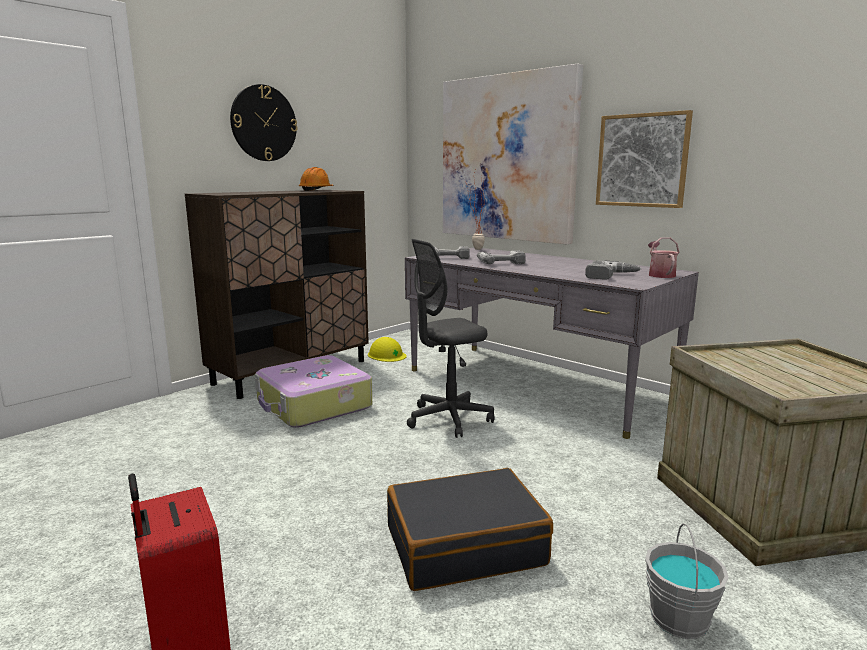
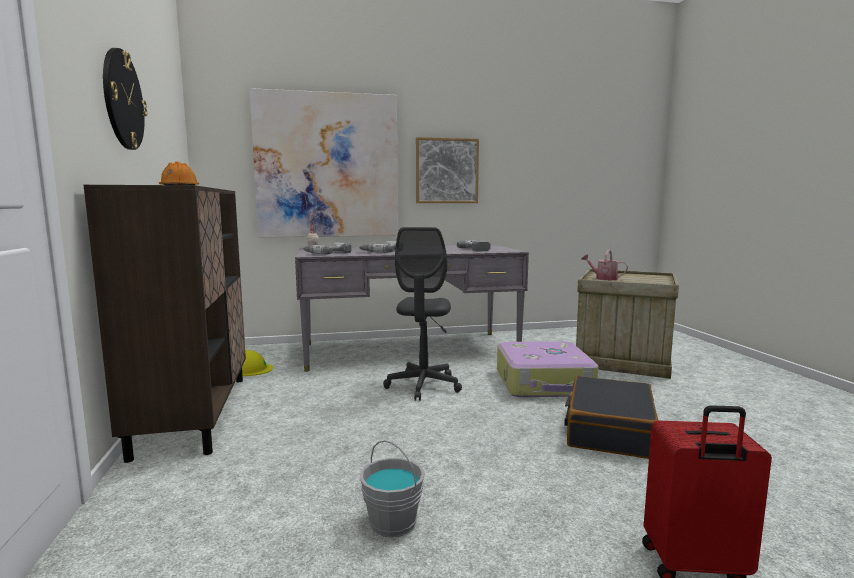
camera: 55 degrees left, 5 degrees down
suitcase [255,355,372,428] -> suitcase moved to [497,341,599,397]
grey bucket [645,523,729,639] -> grey bucket moved to [360,440,425,538]
watering can [648,237,680,278] -> watering can moved to [581,250,628,280]

